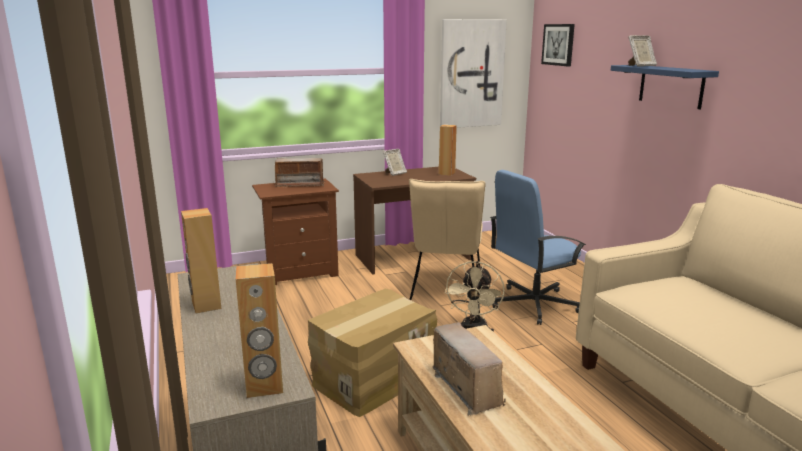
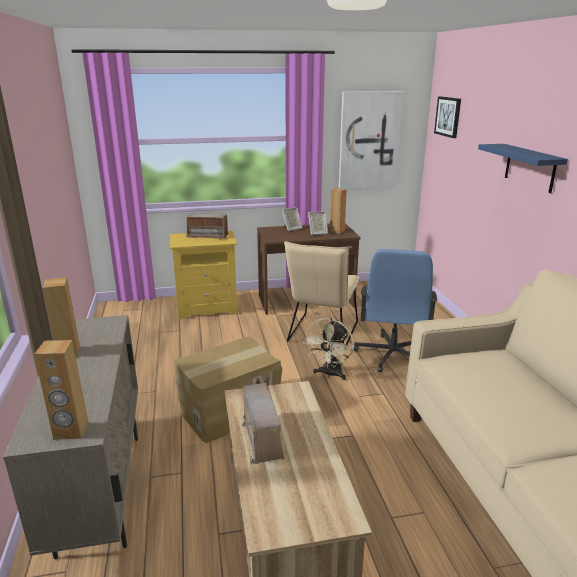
camera: 10 degrees right, 5 degrees up
brown nightstand [252,178,339,285] -> yellow nightstand [170,231,237,319]
blue office chair [490,170,586,325] -> blue office chair turned 60 degrees counterclockwise [353,249,437,373]
picture frame [628,35,657,67] -> picture frame moved to [308,211,328,235]

